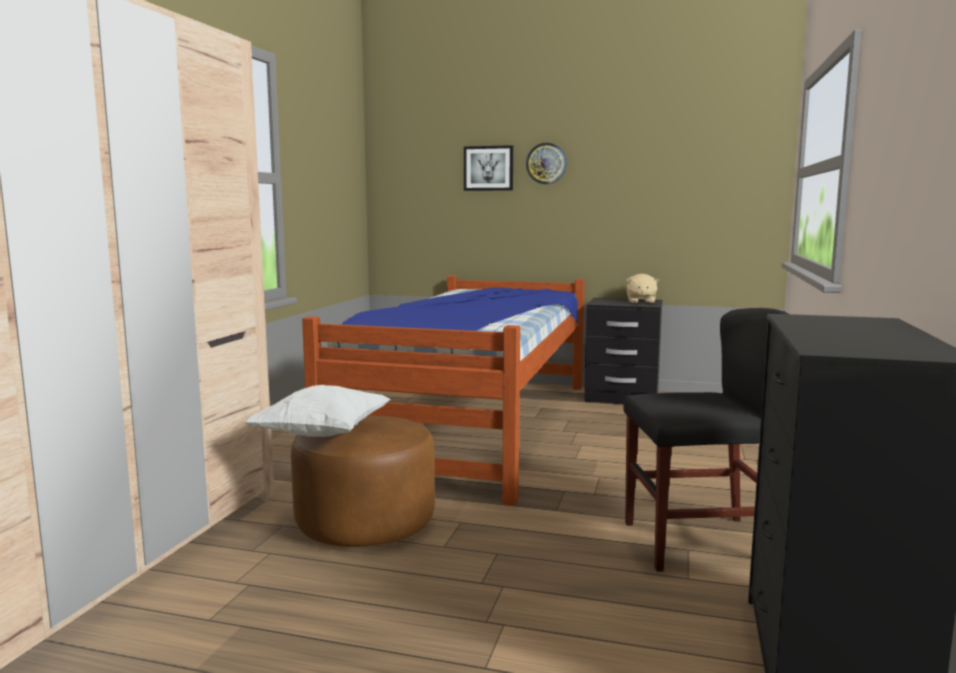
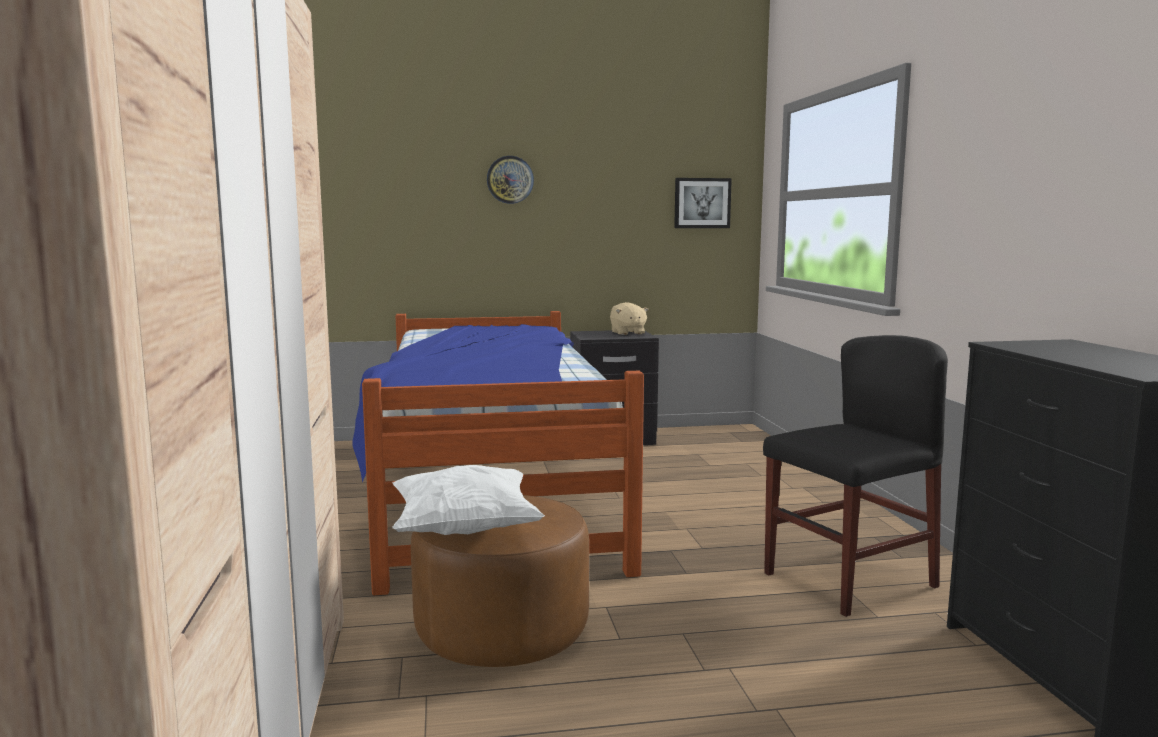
camera: 25 degrees left, 0 degrees up
picture [464,145,513,191] -> picture moved to [674,178,732,228]

